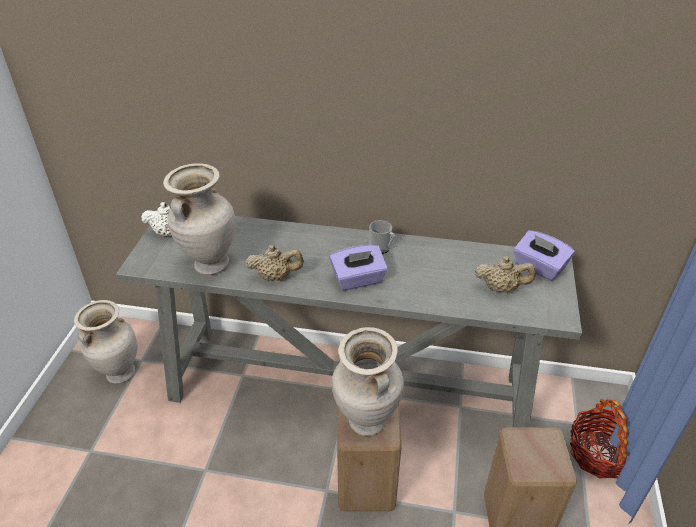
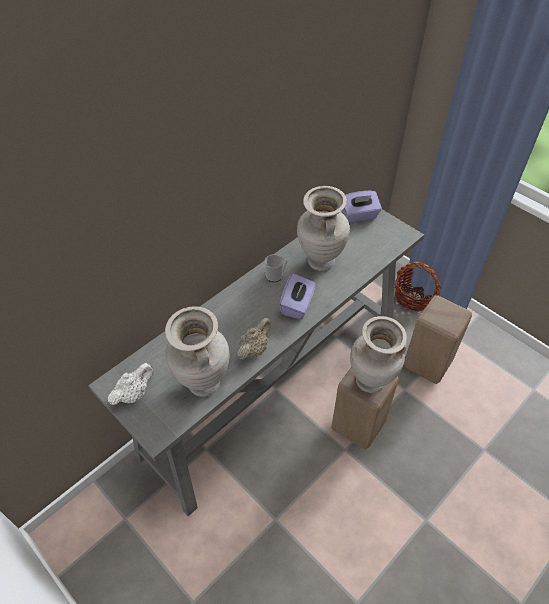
camera: 55 degrees left, 10 degrees up
beige vase [74,300,138,384] -> beige vase moved to [297,186,350,271]
beige teapot [475,256,536,293] -> none

